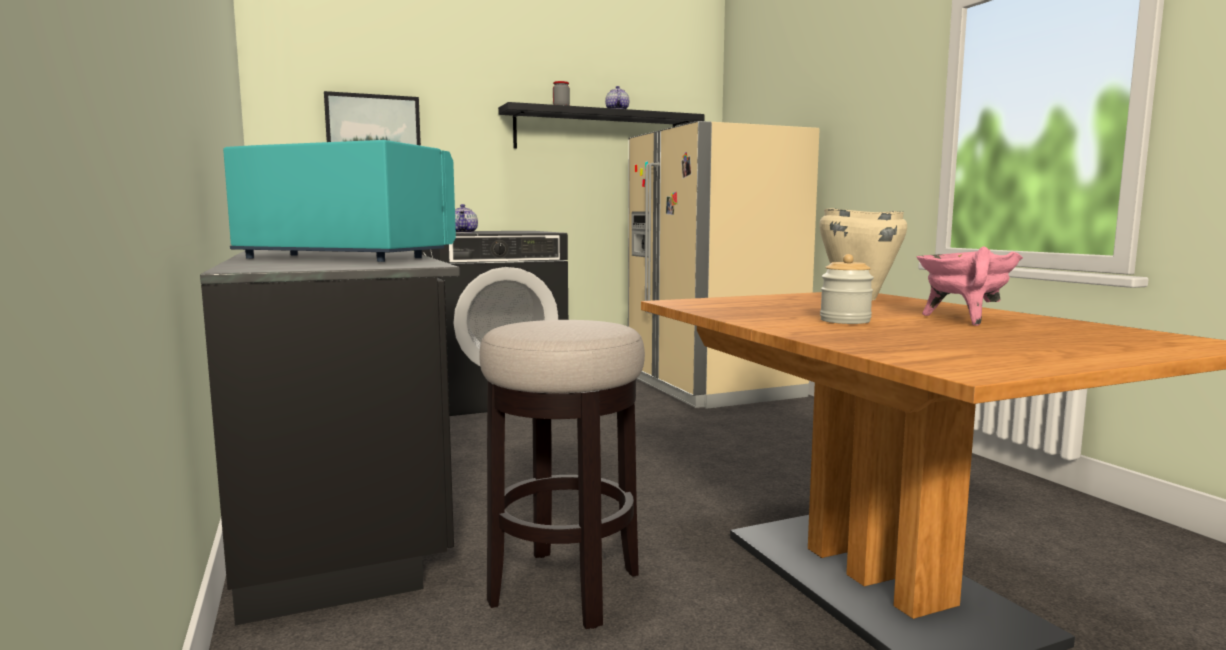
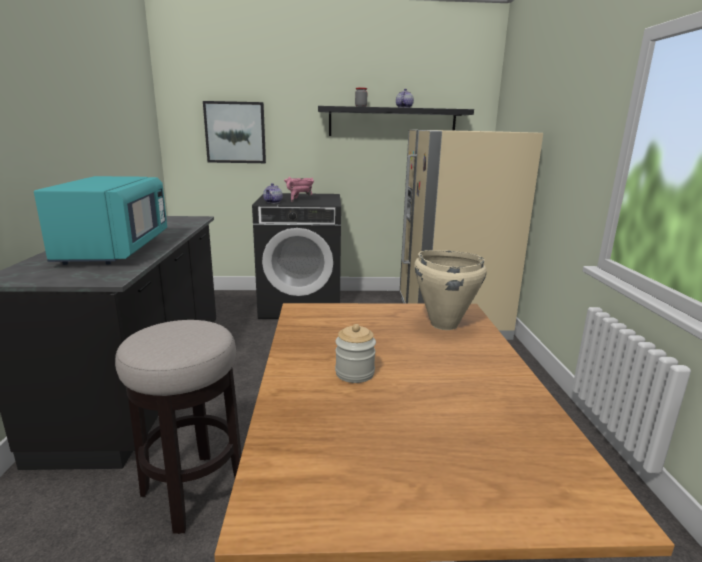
camera: 20 degrees right, 10 degrees up
turquoise microwave [223,140,456,262] -> turquoise microwave turned 45 degrees clockwise [34,176,167,265]
pink cooking pot [916,246,1023,326] -> pink cooking pot moved to [284,177,314,202]

